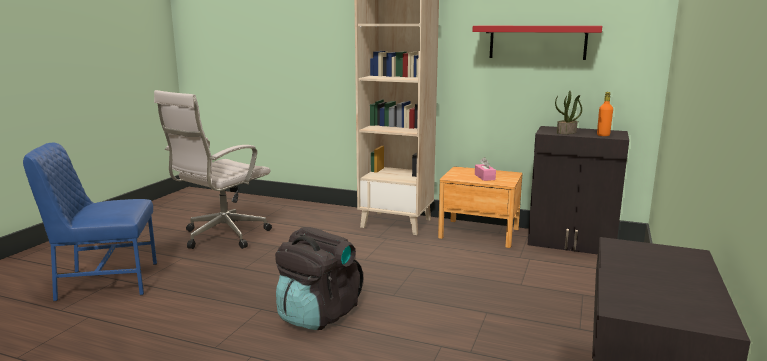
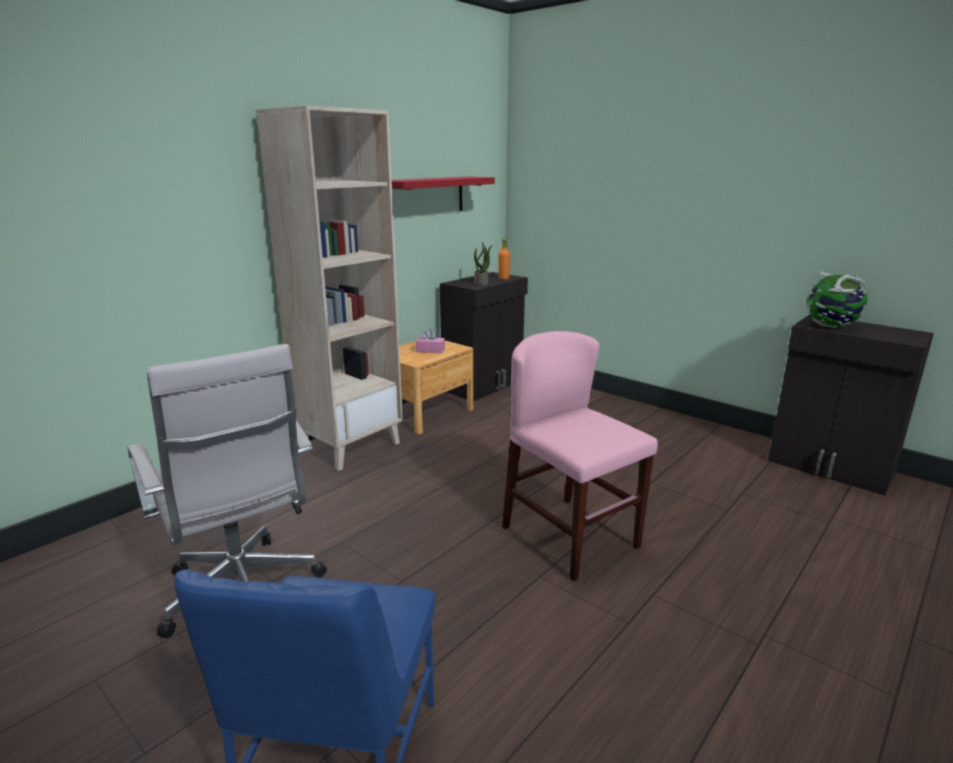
camera: 70 degrees left, 5 degrees up
black backpack [275,227,363,330] -> pink chair [502,331,658,581]
none -> globe [807,271,867,328]

